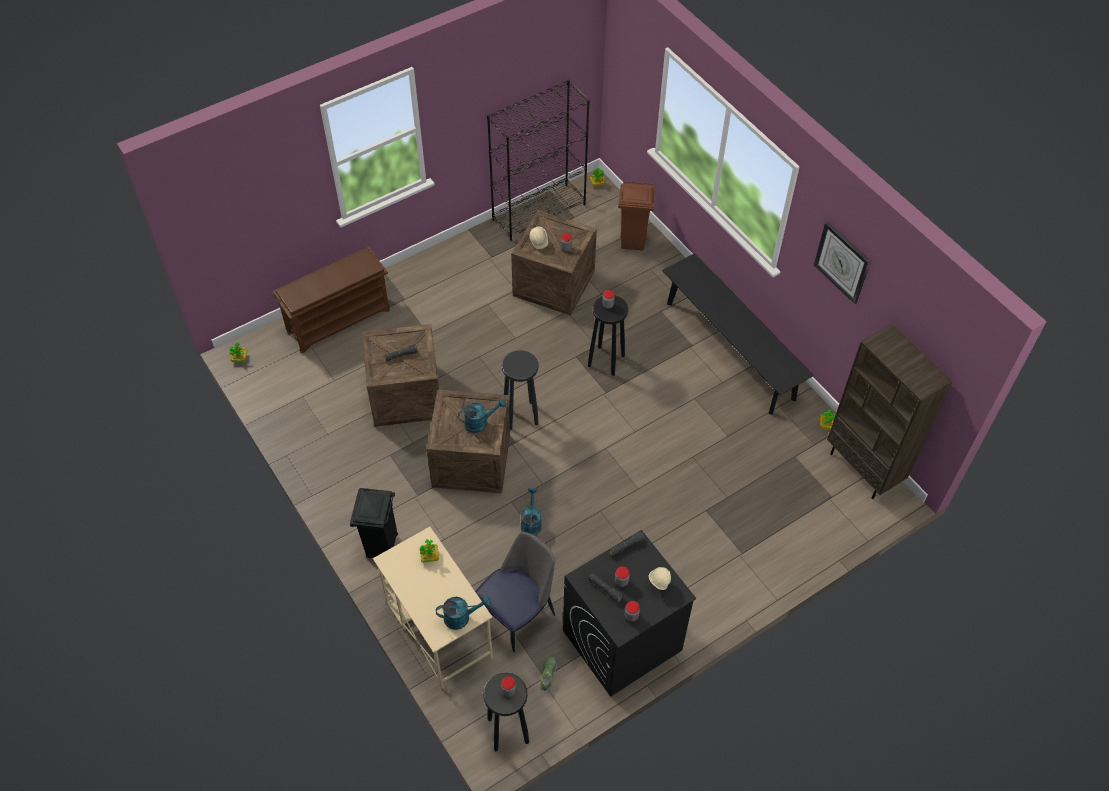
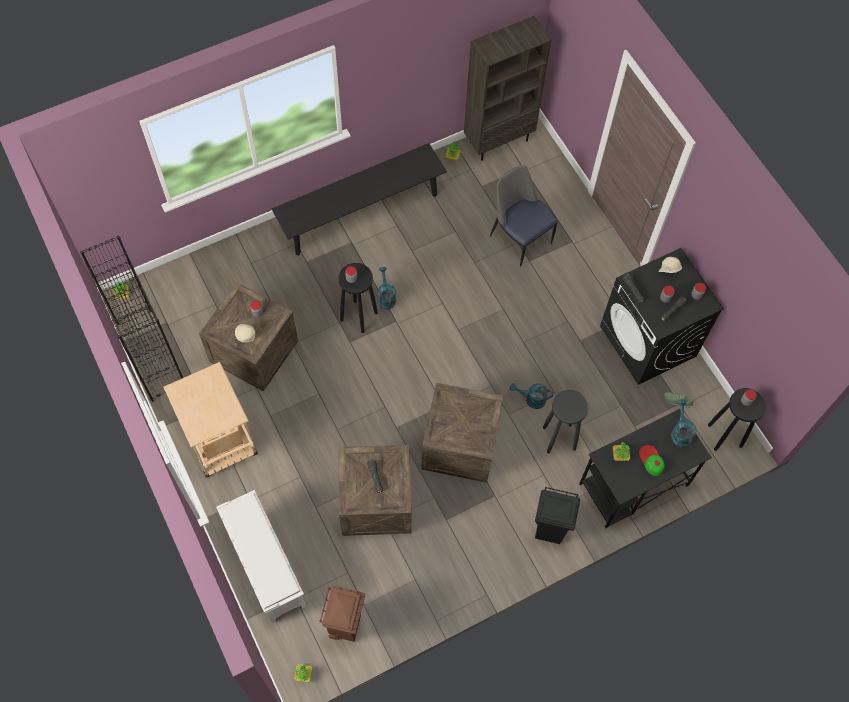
camera: 85 degrees left, 10 degrees up
brown shoe rack [272,247,390,353] -> white shoe rack [216,490,306,624]
beige desk [373,527,493,689] -> black desk [579,409,712,528]
turquoise watering can [458,398,506,433] -> turquoise watering can moved to [378,267,396,310]
chair [475,532,555,652] -> chair moved to [490,165,558,267]
black stool [502,350,539,430] -> black stool moved to [543,390,588,454]
brown trash can [618,180,655,250] -> brown trash can moved to [319,586,365,642]
wall clock [814,222,871,304] -> none
none -> beige cart [164,362,258,478]
none -> cap [639,445,665,476]

